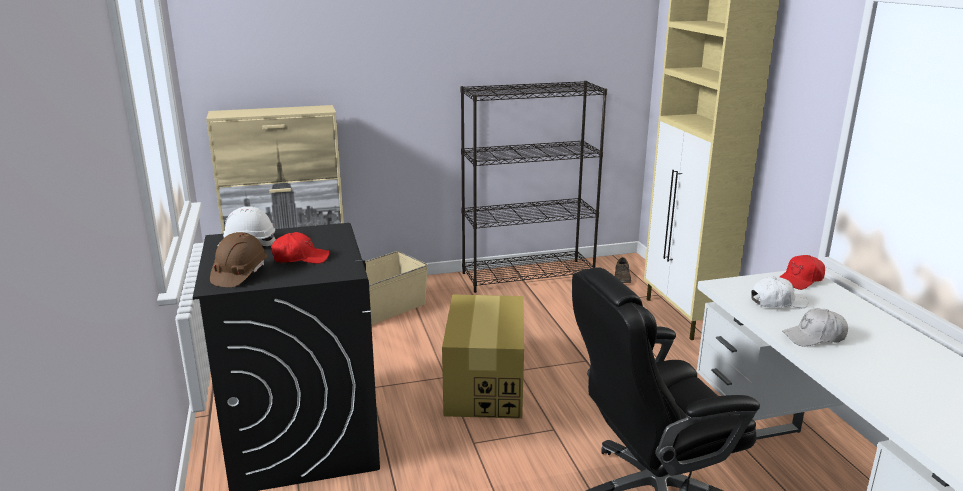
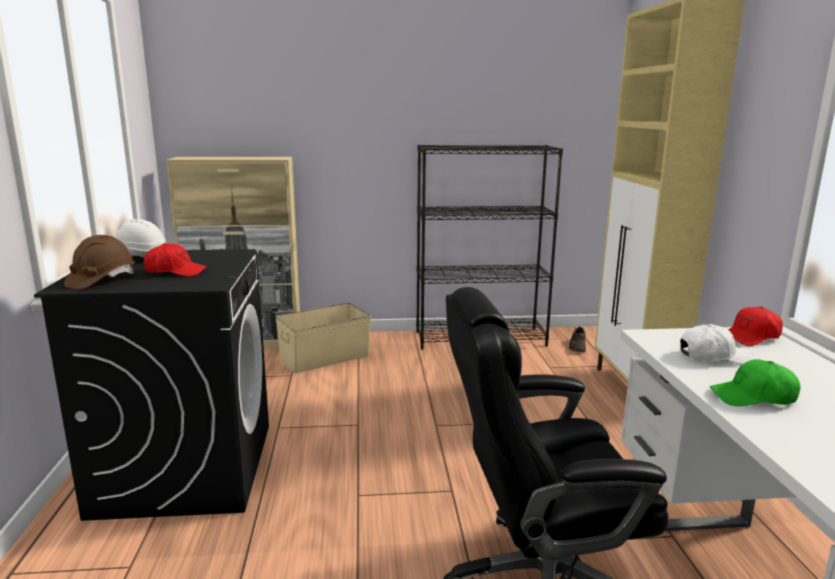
camera: 10 degrees right, 5 degrees down
cardboard box [442,294,524,419] -> none
white cap [782,308,848,346] -> green cap [710,359,800,406]

